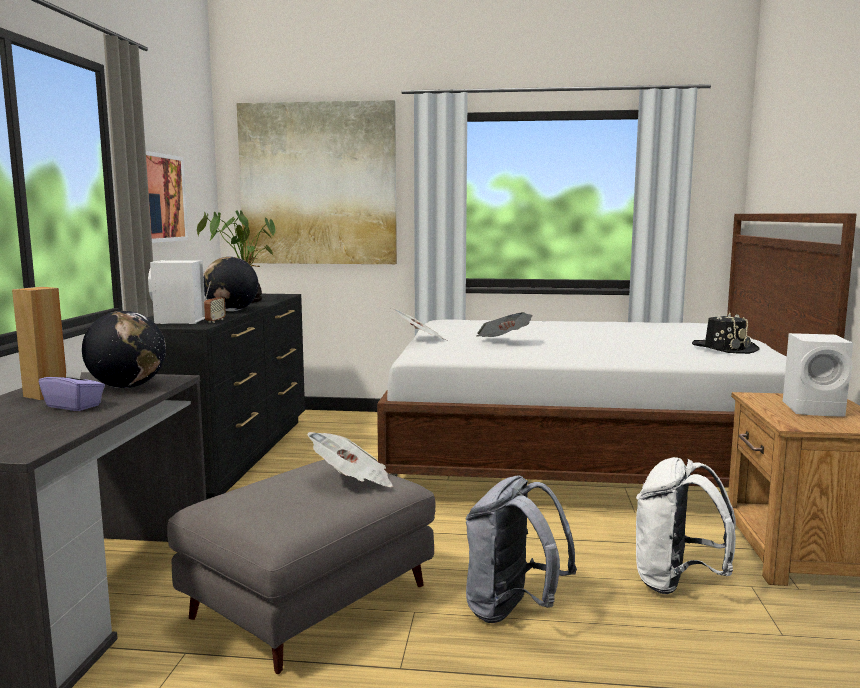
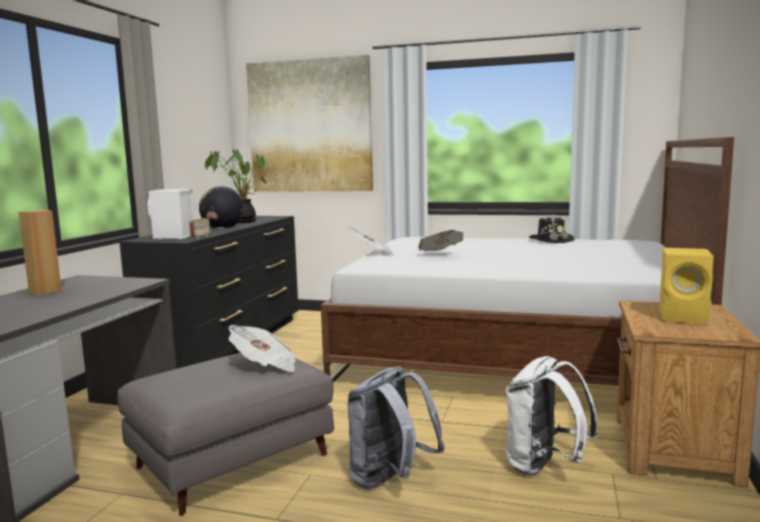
camera: 10 degrees right, 0 degrees up
purple tissue box [39,363,105,411] -> none
globe [82,311,166,388] -> none
picture [146,151,188,243] -> none
black hat [692,312,760,354] -> black hat moved to [529,214,575,243]
white speaker [783,333,853,416] -> yellow speaker [659,248,714,324]

